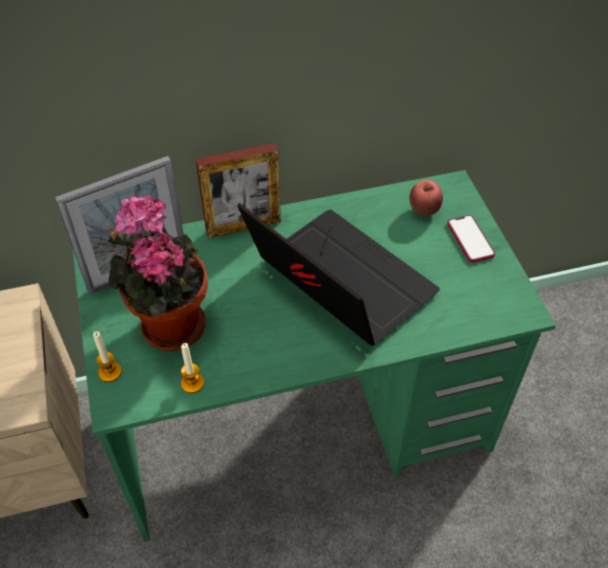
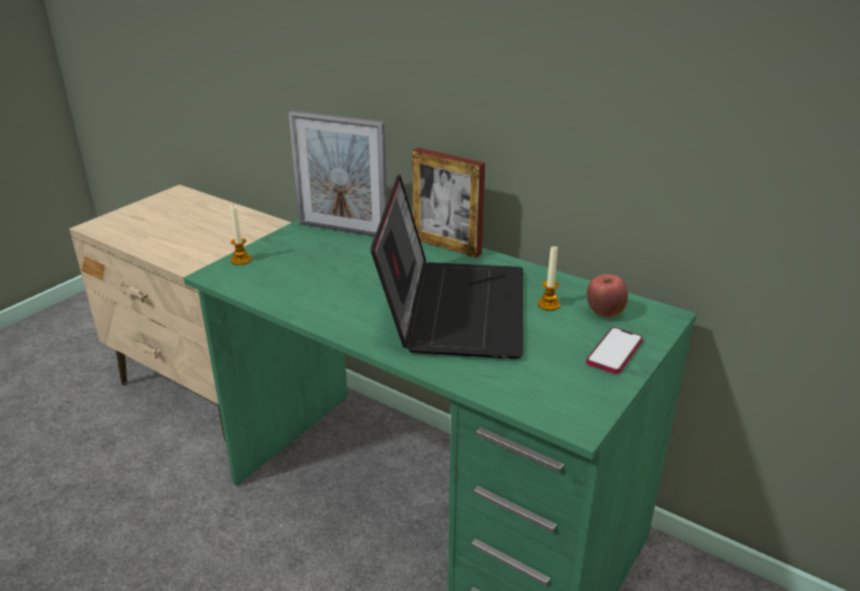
camera: 50 degrees right, 20 degrees down
potted plant [108,194,207,352] -> none
candle [181,343,204,393] -> candle moved to [538,245,560,311]

